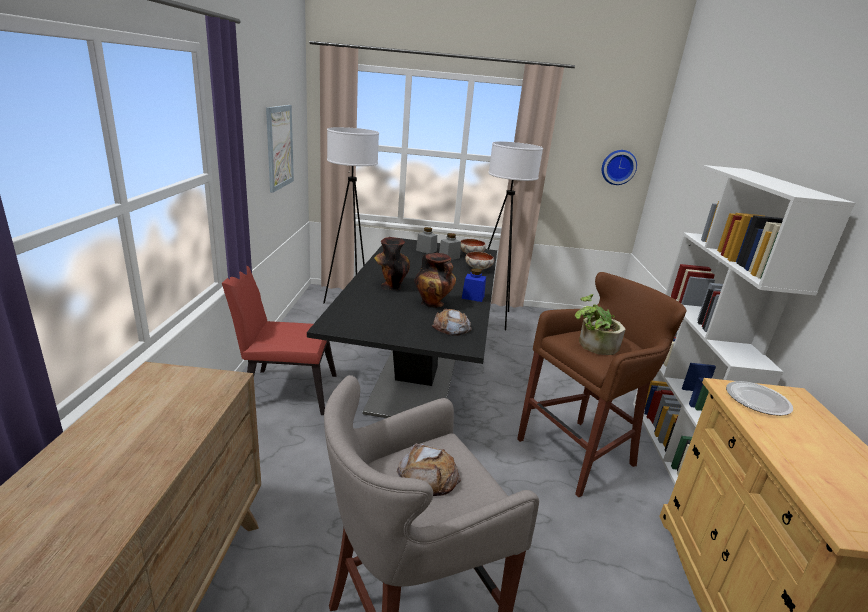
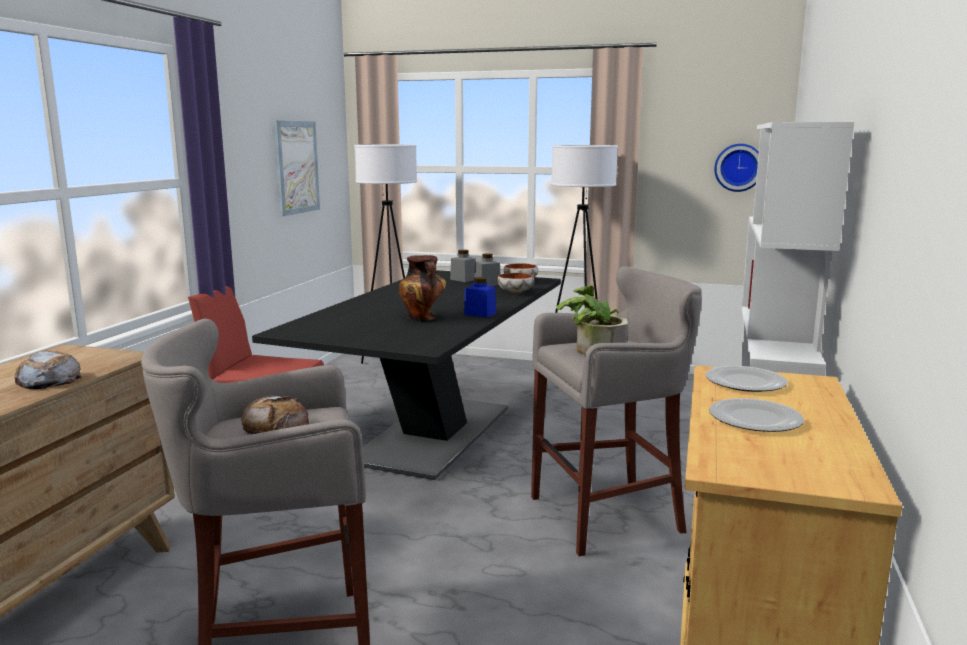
camera: 15 degrees right, 10 degrees down
vase [374,237,410,291] -> none
bread [432,309,471,336] -> bread moved to [14,350,82,389]
brown stool [517,272,687,497] -> grey stool [531,266,702,556]
none -> plate [709,398,804,432]

